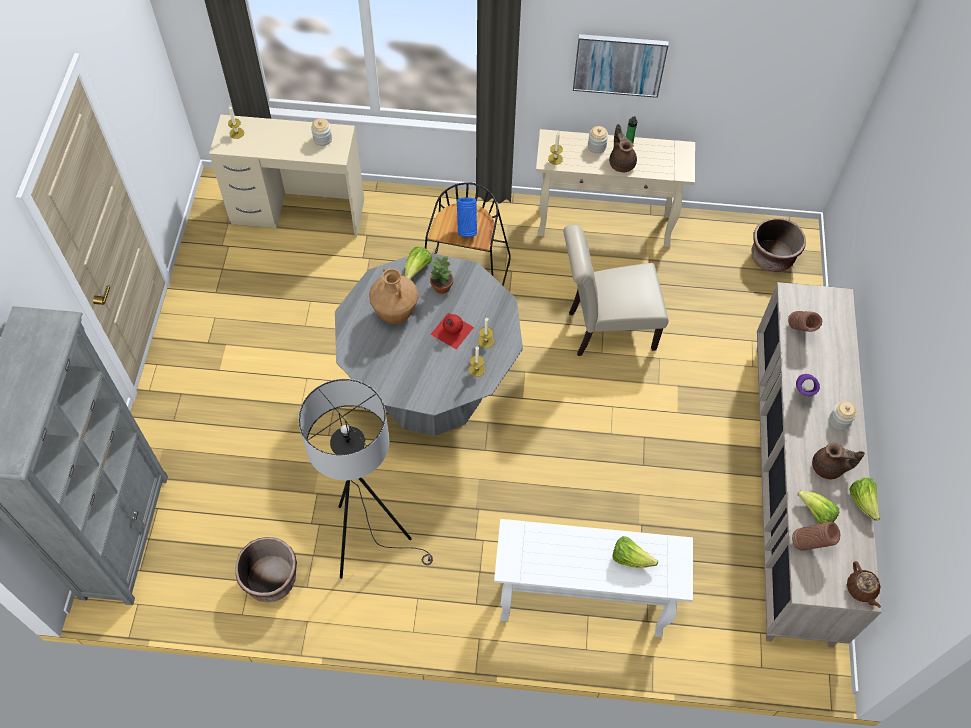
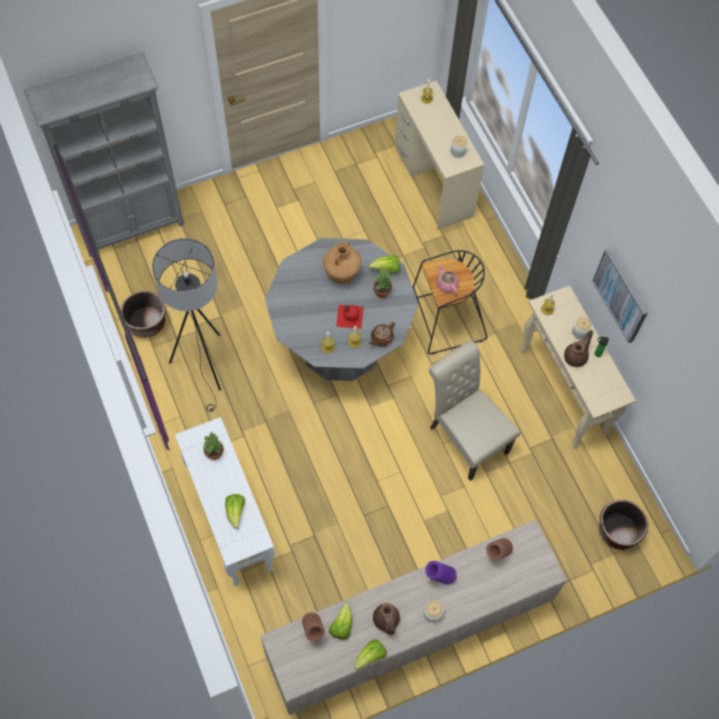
camera: 60 degrees right, 5 degrees up
blue vase [457,197,477,237] -> pink teapot [437,263,459,293]
brown teapot [847,561,881,608] -> brown teapot moved to [369,322,395,347]
none -> potted plant [203,432,224,460]

